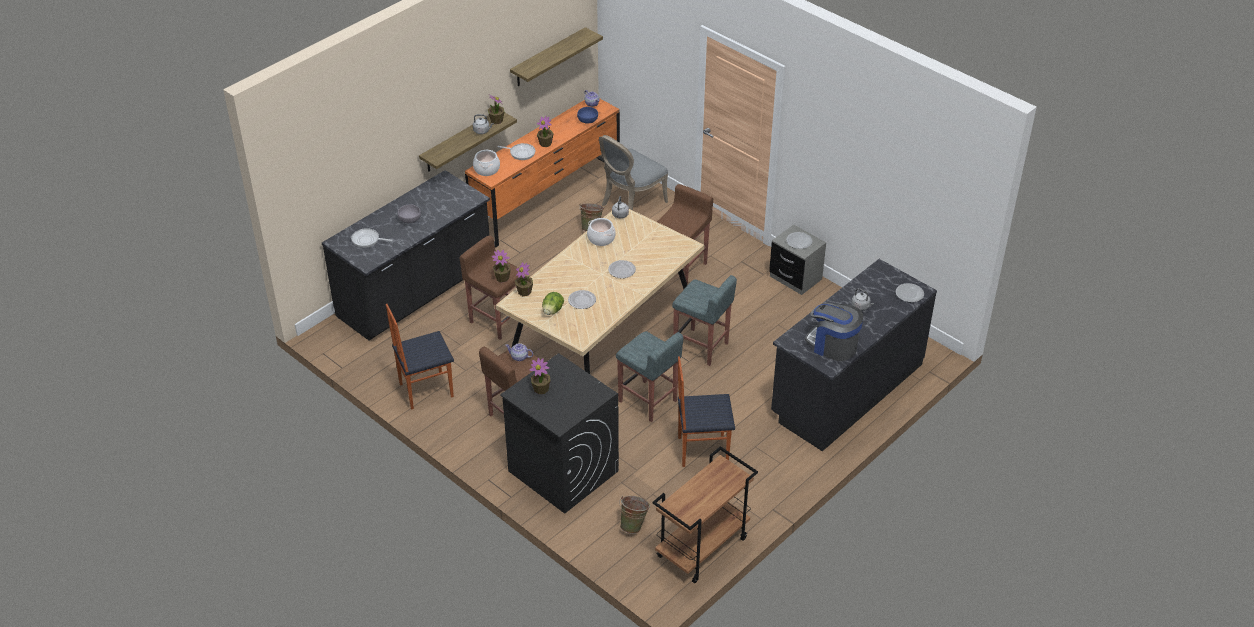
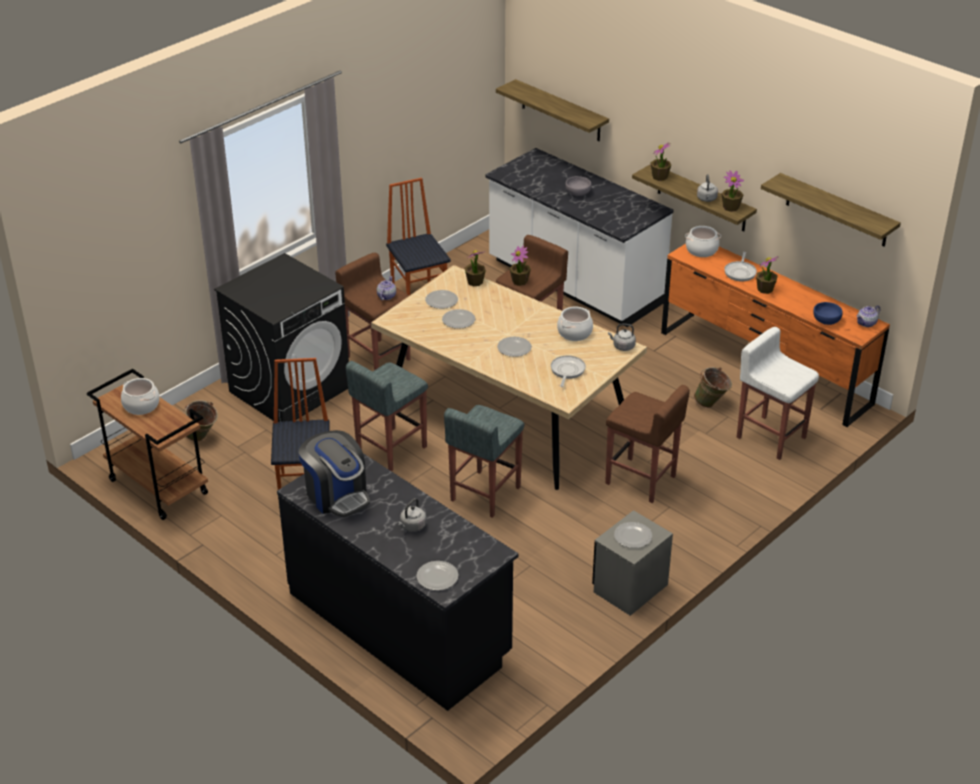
camera: 90 degrees right, 5 degrees down
black counter [322,170,490,340] -> white counter [485,148,673,327]
frying pan [351,228,393,248] -> frying pan moved to [551,355,586,387]
potted plant [530,358,551,394] -> potted plant moved to [651,142,671,181]
lettuce [542,292,564,315] -> plate [425,290,458,309]
grey chair [599,135,668,210] -> white stool [737,327,819,460]
coffee machine [805,303,863,361] -> coffee machine turned 105 degrees clockwise [299,430,370,517]
none -> cooking pot [121,378,160,415]
none -> shelf [496,79,609,141]

